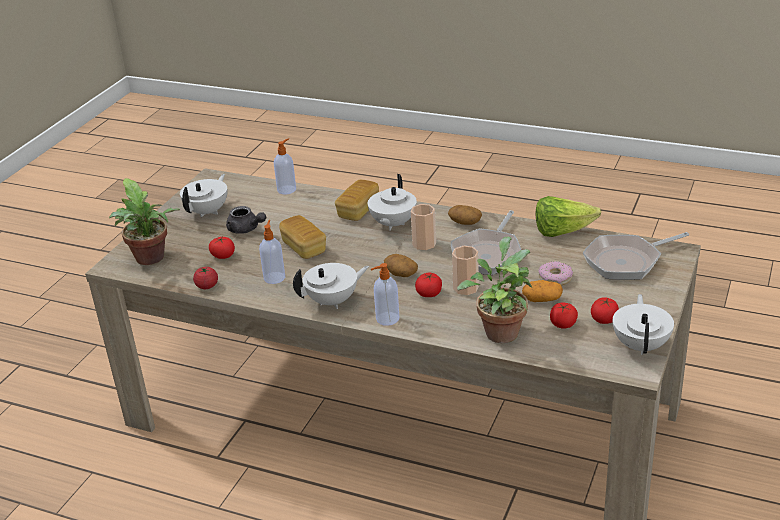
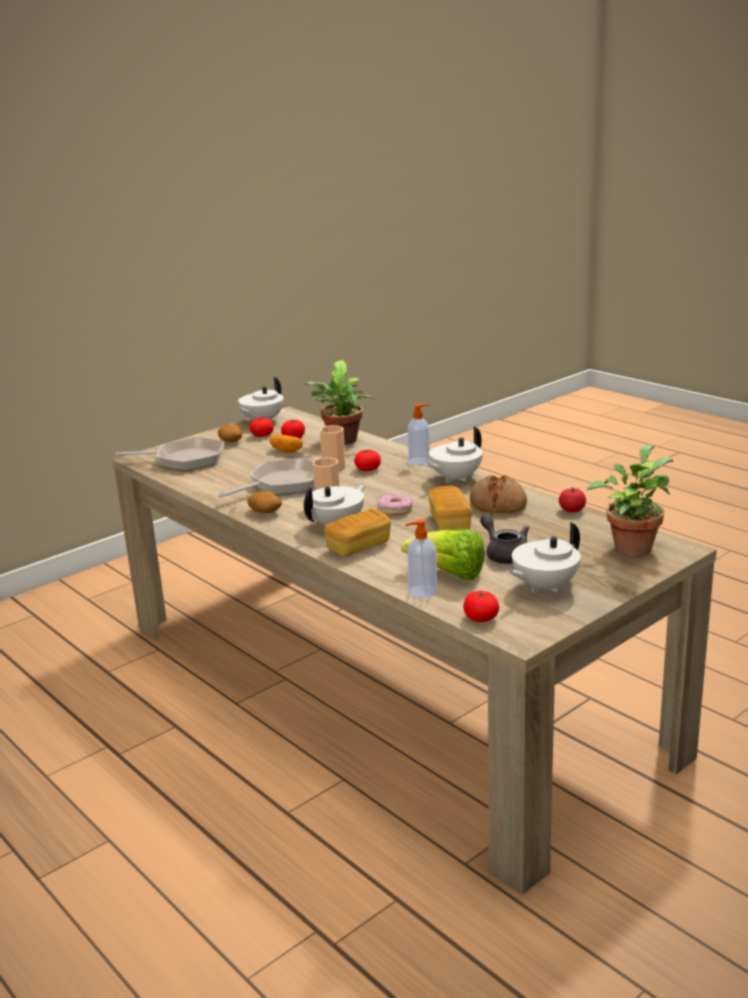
camera: 155 degrees left, 10 degrees down
tomato [209,237,235,259] -> tomato moved to [463,591,499,622]
soap dispenser [259,220,285,284] -> bread [470,475,527,513]
white teapot [293,263,369,309] -> white teapot turned 45 degrees counterclockwise [426,427,483,483]
potato [384,254,418,277] -> potato moved to [218,424,242,442]
lettuce [536,196,601,237] -> lettuce moved to [401,529,485,580]
donut [538,261,573,286] -> donut moved to [377,493,413,515]

